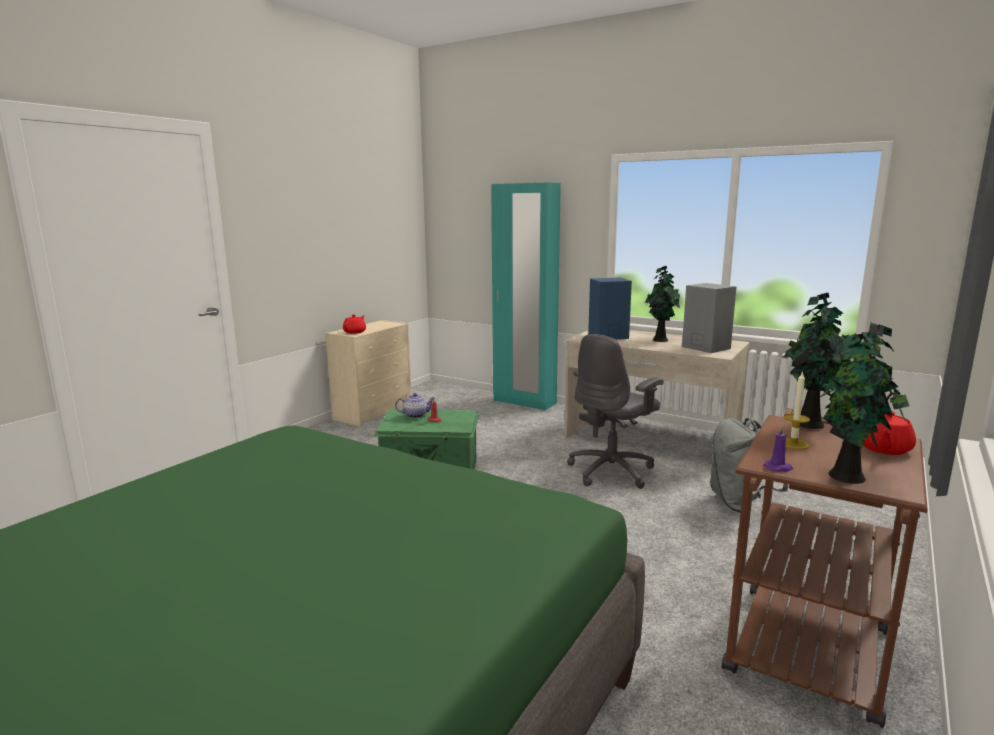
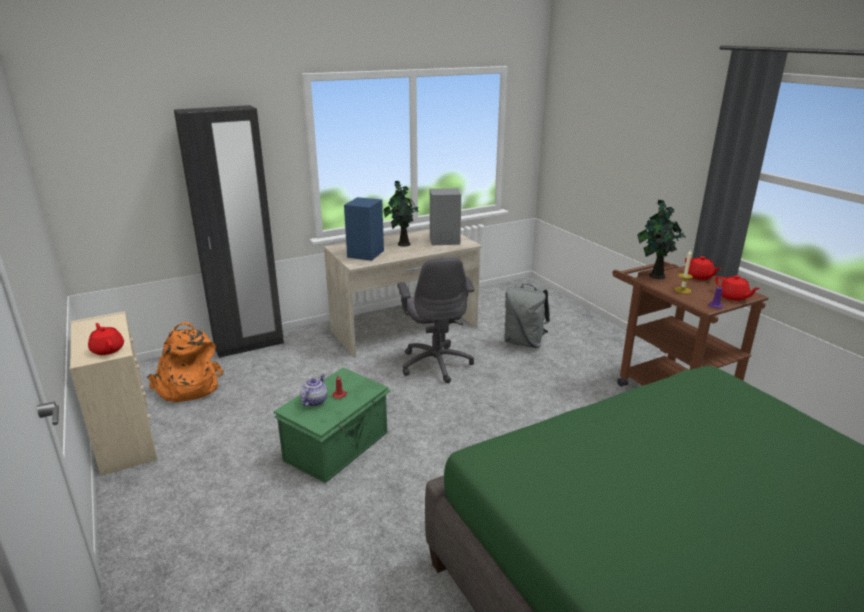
camera: 60 degrees left, 10 degrees up
turquoise wardrobe [491,182,561,410] -> black wardrobe [174,105,284,358]
potted plant [817,322,909,484] -> red teapot [715,275,760,301]
none -> orange backpack [147,322,224,402]

